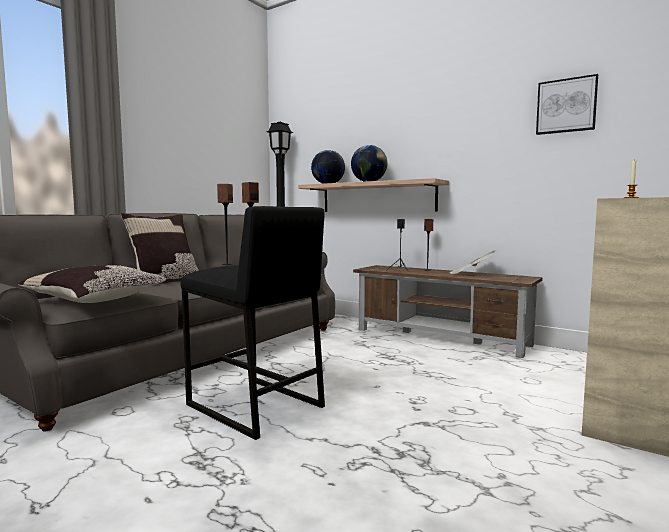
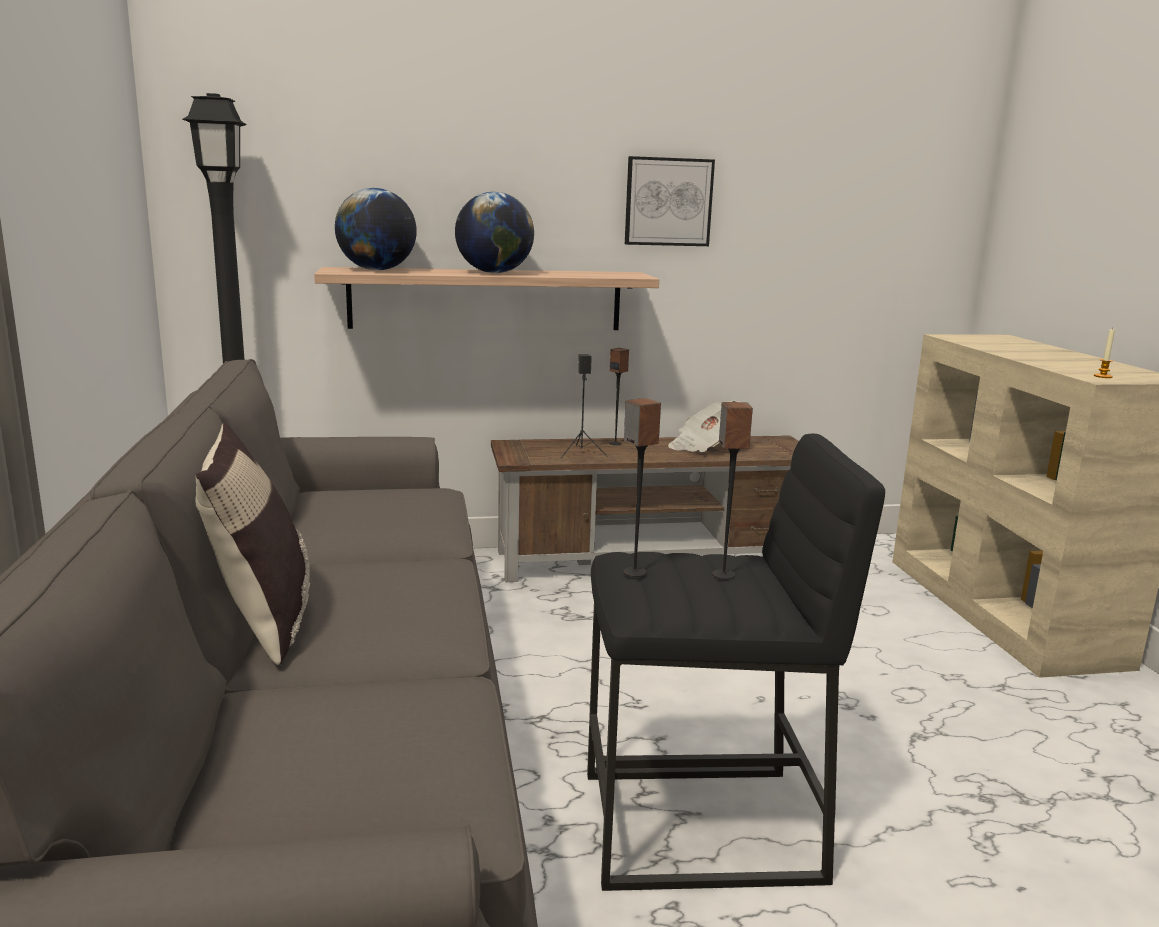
camera: 45 degrees left, 10 degrees up
pillow [17,265,166,303] -> none
picture [536,74,598,135] -> picture moved to [625,156,715,246]

